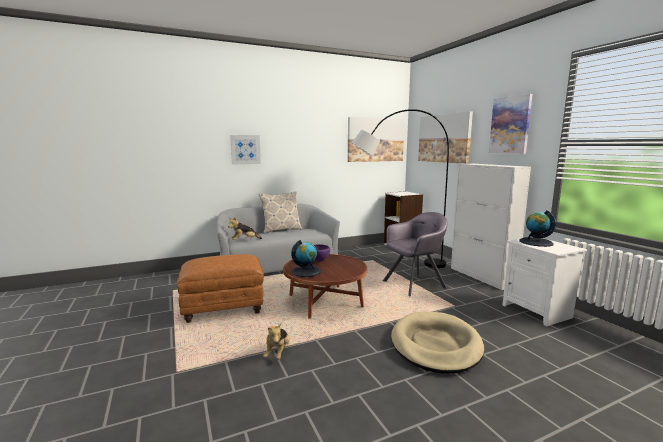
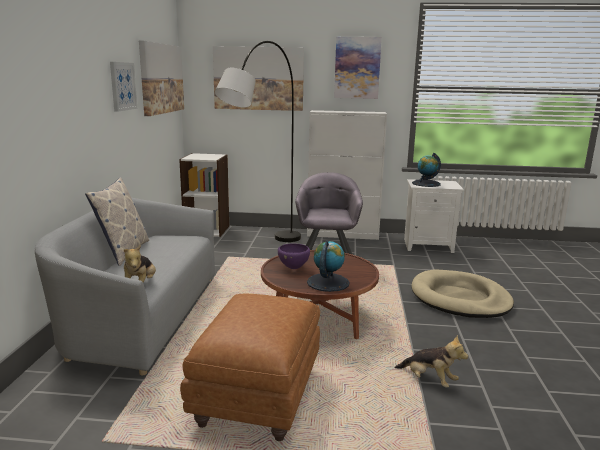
camera: 60 degrees left, 5 degrees up
picture [230,135,261,165] -> picture moved to [110,62,137,112]

